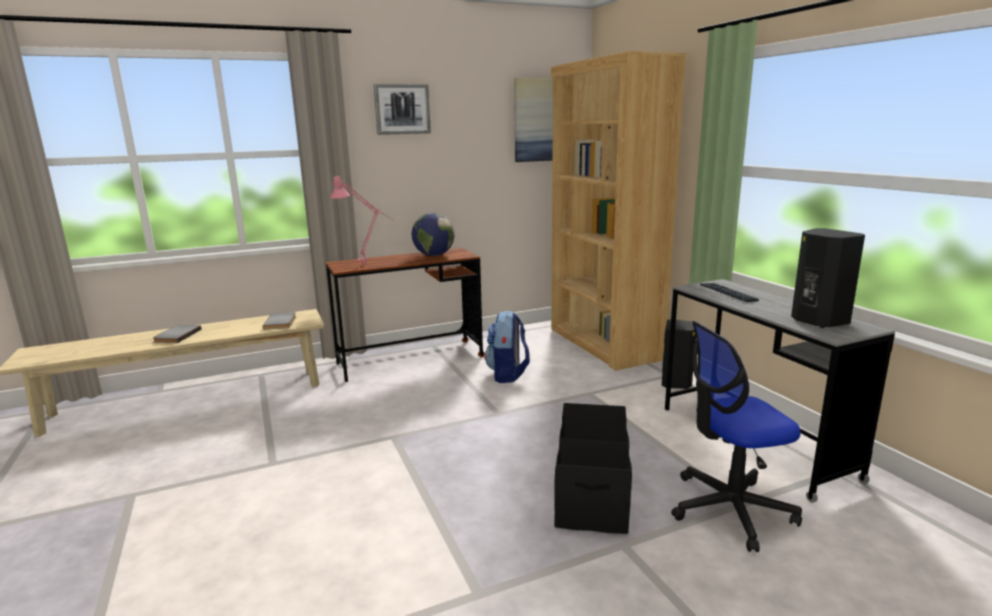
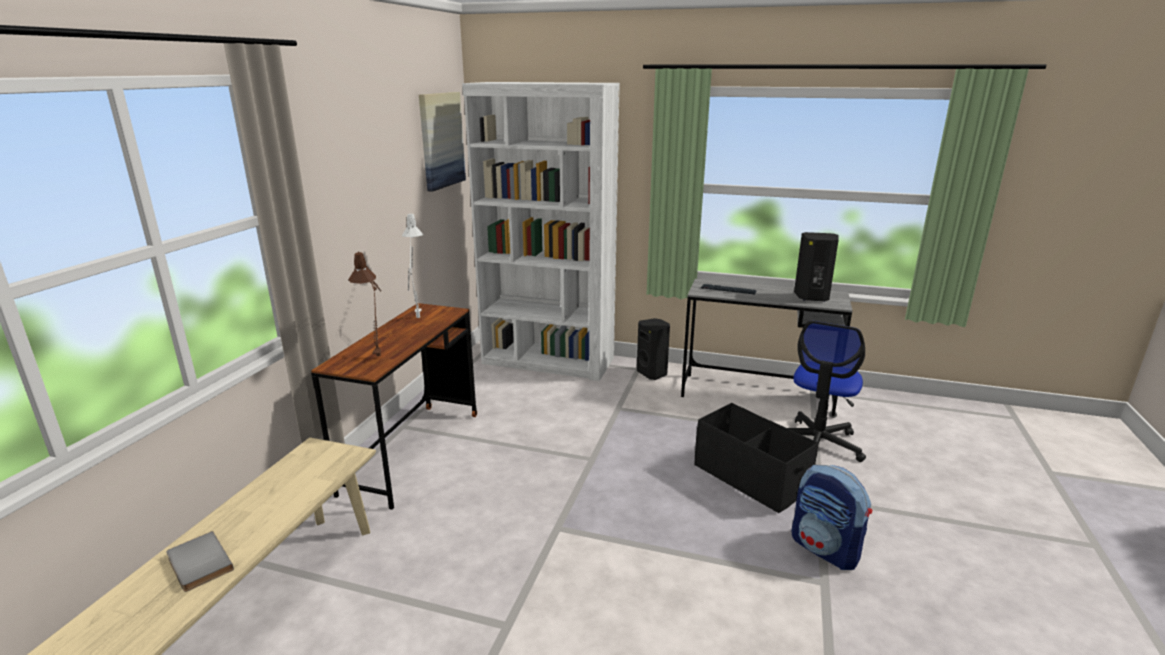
camera: 50 degrees left, 5 degrees up
grey book [263,312,296,330] -> none
pink table lamp [330,175,394,264] -> brown table lamp [348,251,381,356]
picture [374,84,431,135] -> none
globe [412,213,454,256] -> white table lamp [402,212,424,318]
backpack [484,310,530,383] -> backpack moved to [792,465,872,570]
brown bookcase [551,51,686,371] -> white bookcase [462,82,620,381]

